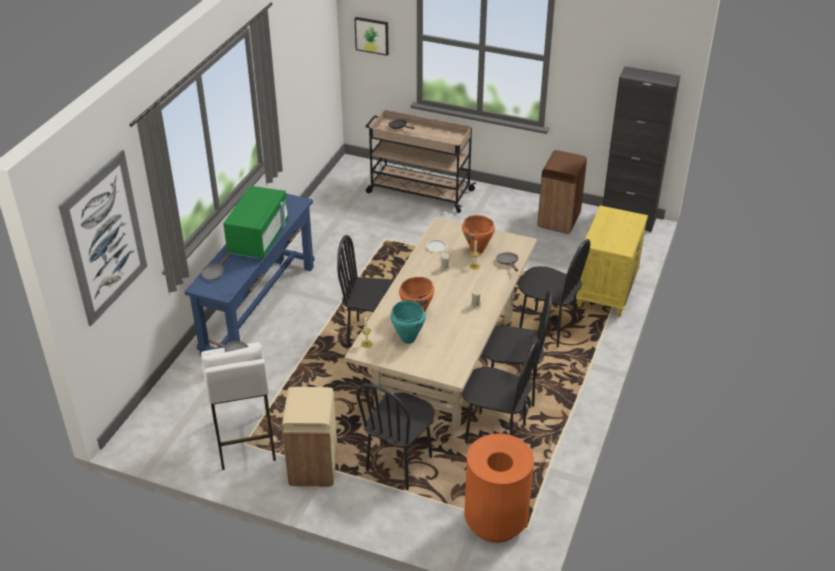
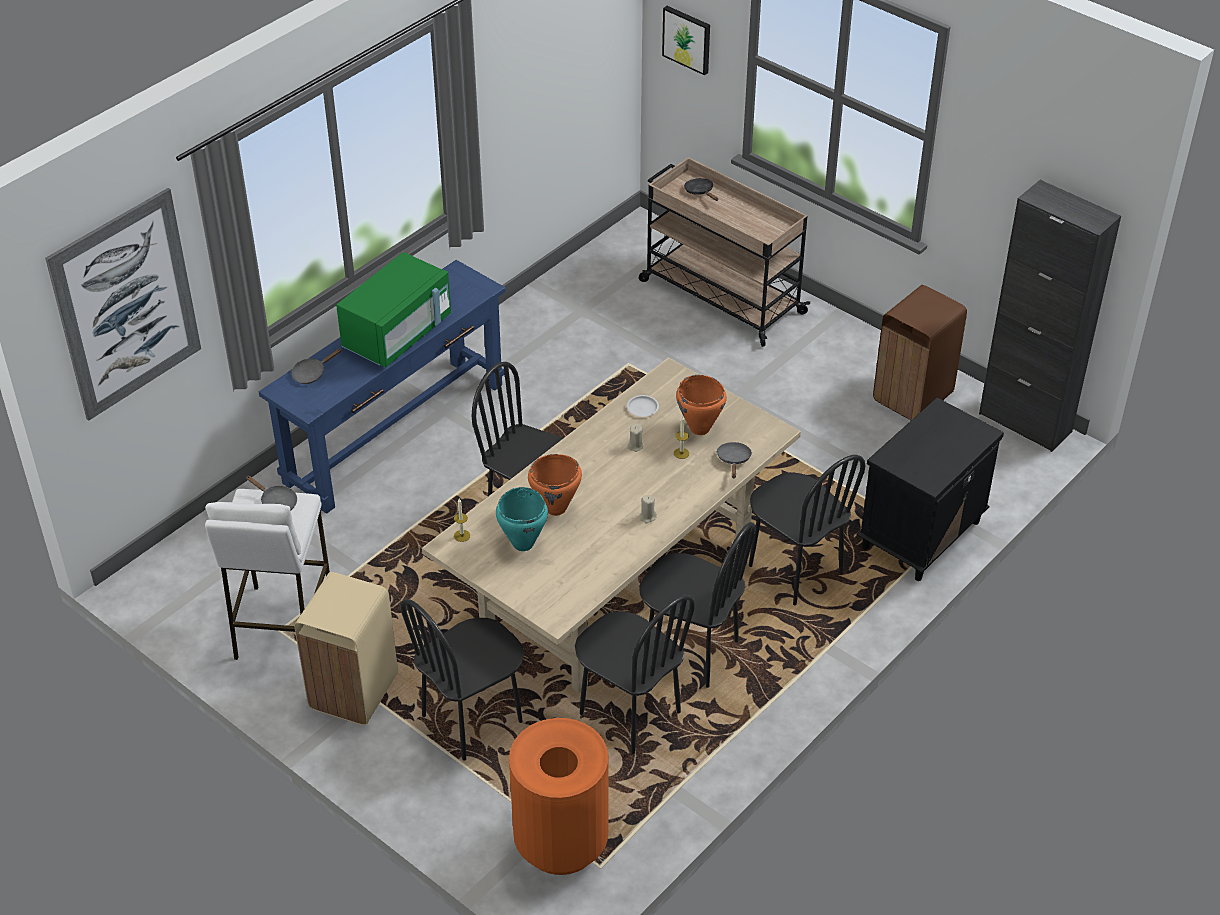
camera: 20 degrees right, 5 degrees up
yellow nightstand [576,205,648,317] -> black nightstand [856,398,1004,581]

